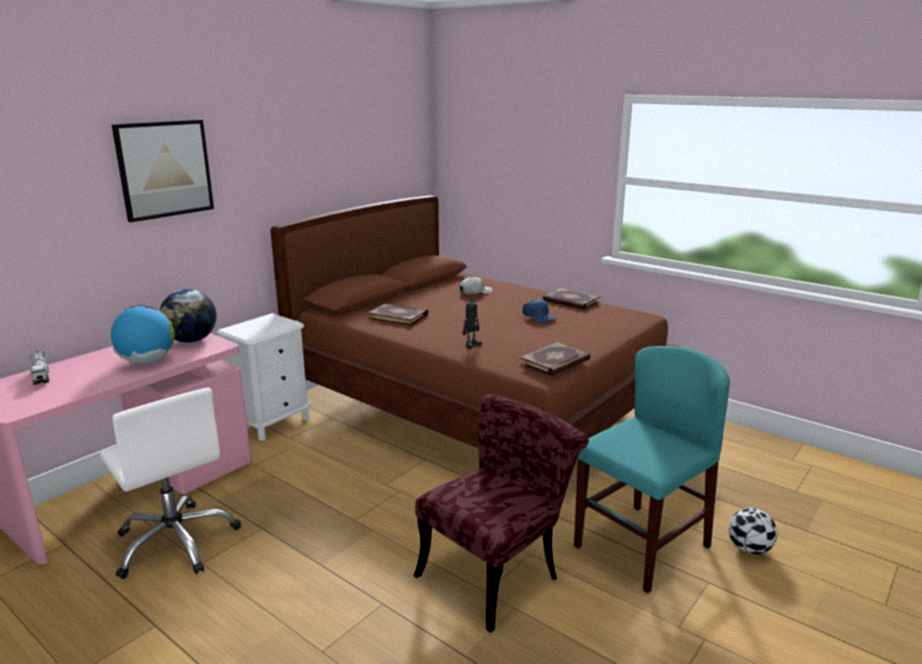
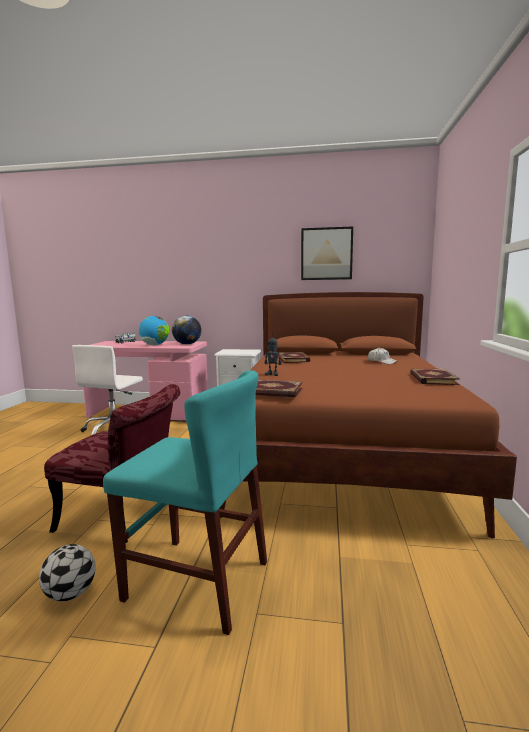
camera: 60 degrees right, 10 degrees down
picture [112,120,214,223] -> picture moved to [301,226,353,280]
blue cap [523,298,556,323] -> none
football [728,508,777,555] -> football moved to [39,544,96,601]

